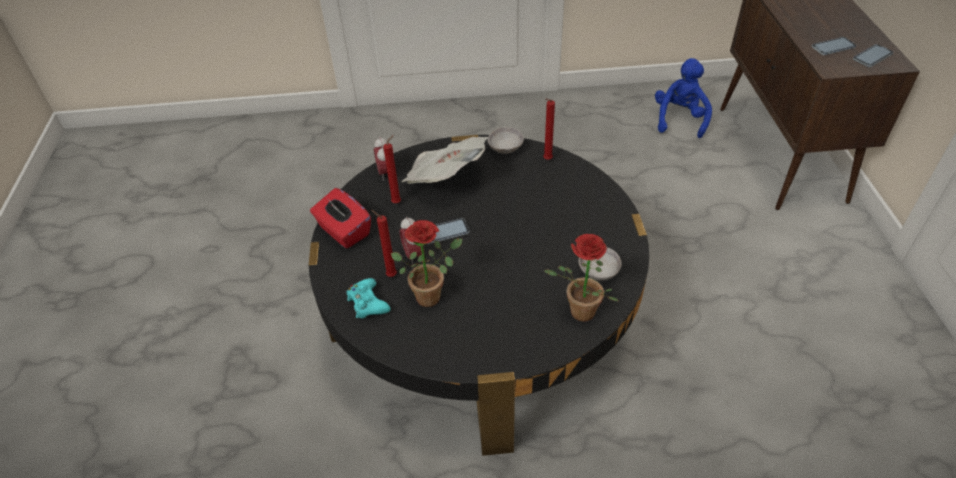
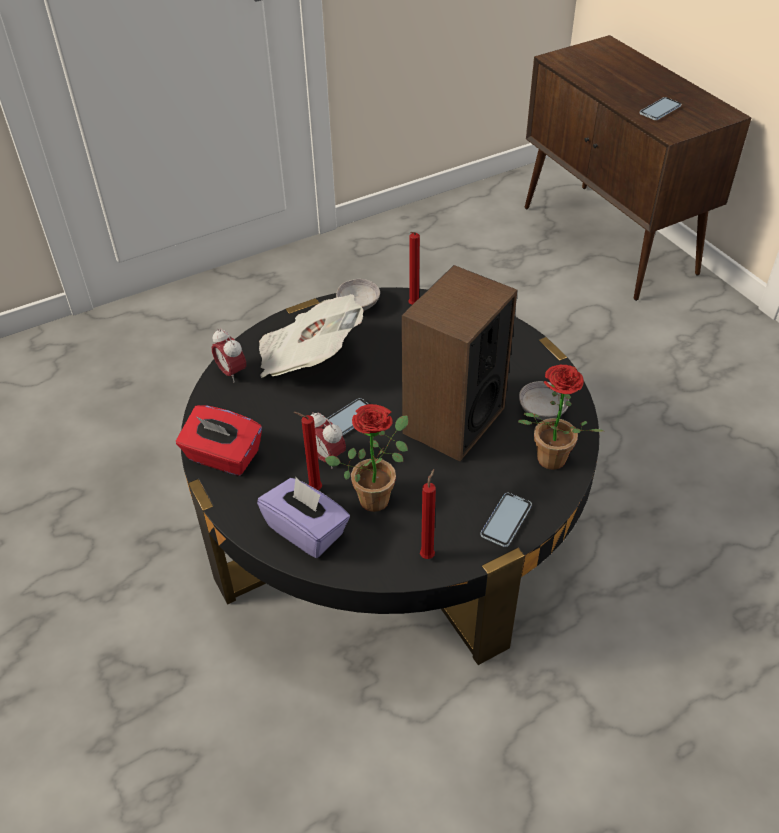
camera: 25 degrees left, 0 degrees up
turquoise game controller [347,278,390,319] -> purple tissue box [257,477,350,558]
red candle [383,135,401,203] -> red candle moved to [420,469,436,559]
blue plush toy [655,58,712,138] -> none
phone [853,44,894,67] -> phone moved to [480,493,532,547]
none -> speaker [402,265,517,461]

